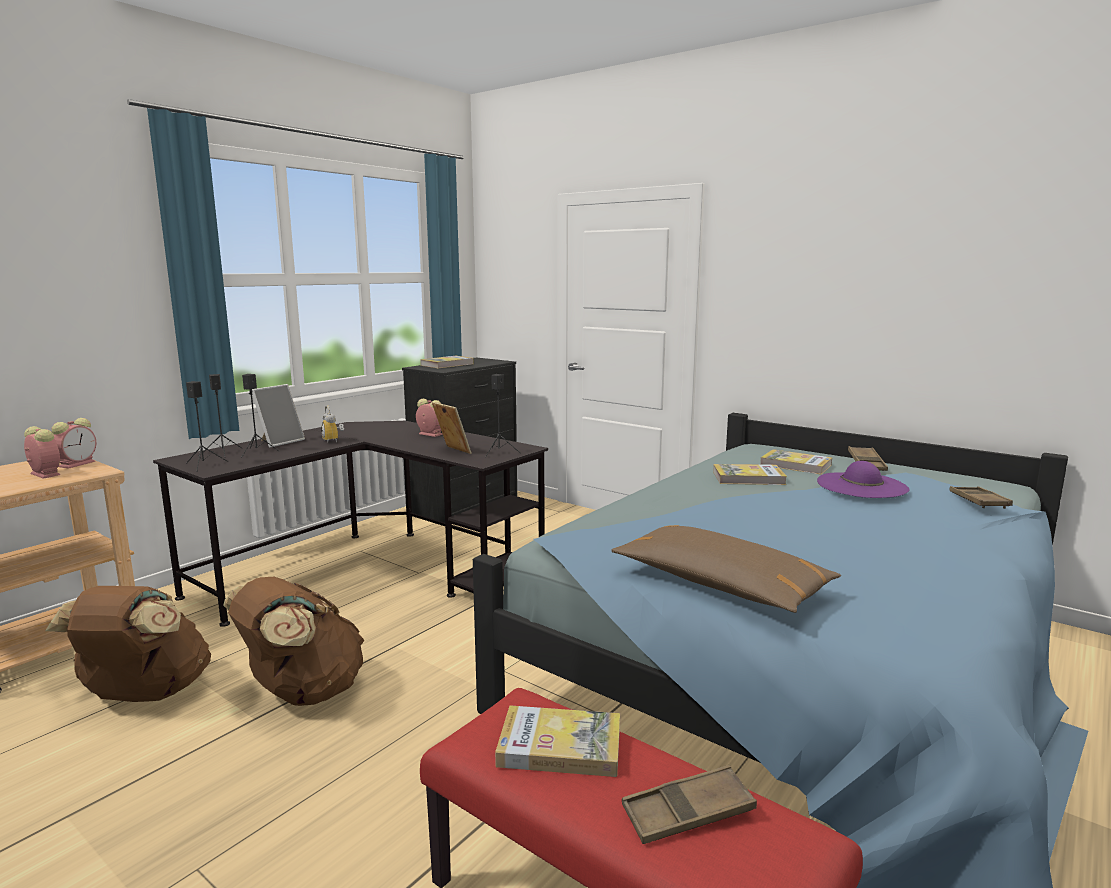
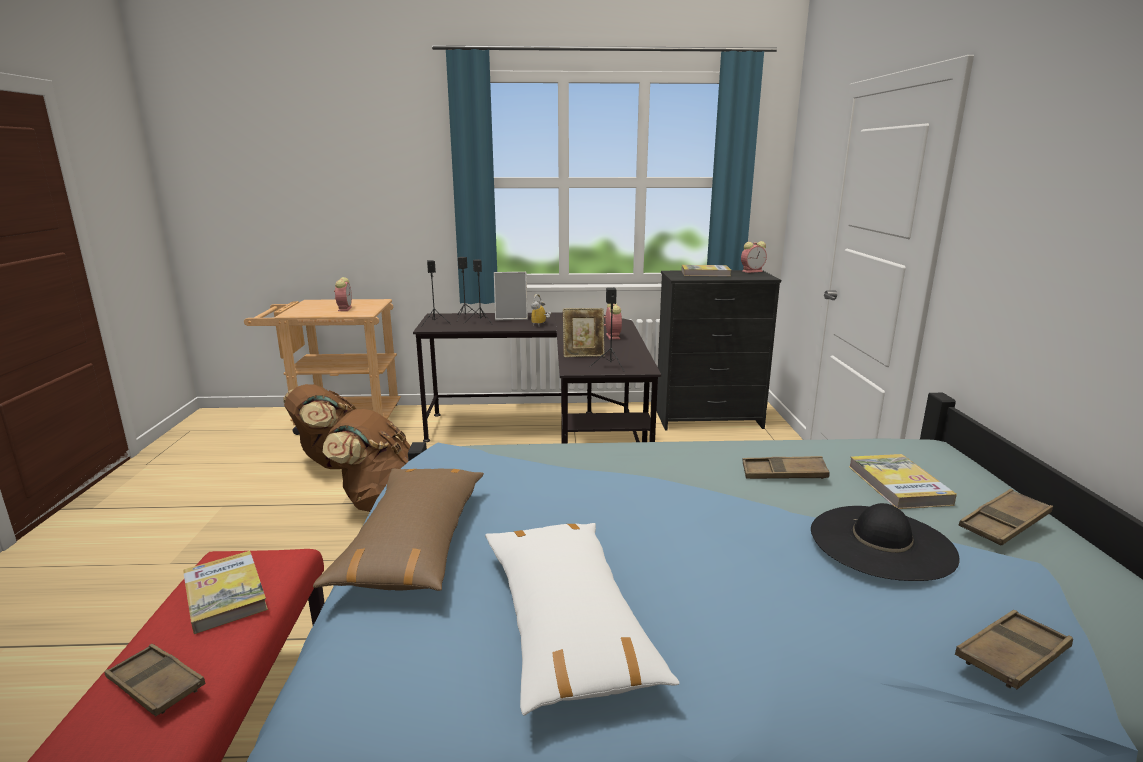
camera: 50 degrees right, 5 degrees up
alarm clock [52,418,96,469] -> alarm clock moved to [741,241,767,273]
picture frame [432,402,472,454] -> picture frame turned 75 degrees clockwise [563,308,604,357]
book [713,464,787,485] -> brown tray [743,456,830,479]
purple hat [817,461,910,498] -> black hat [811,503,960,581]
none -> white pillow [485,523,679,716]

